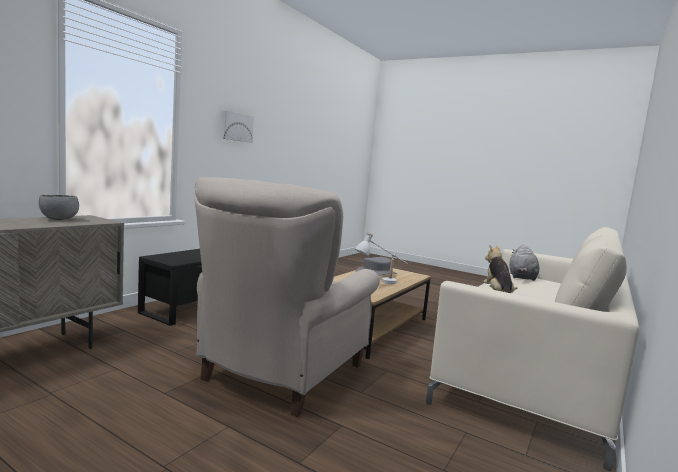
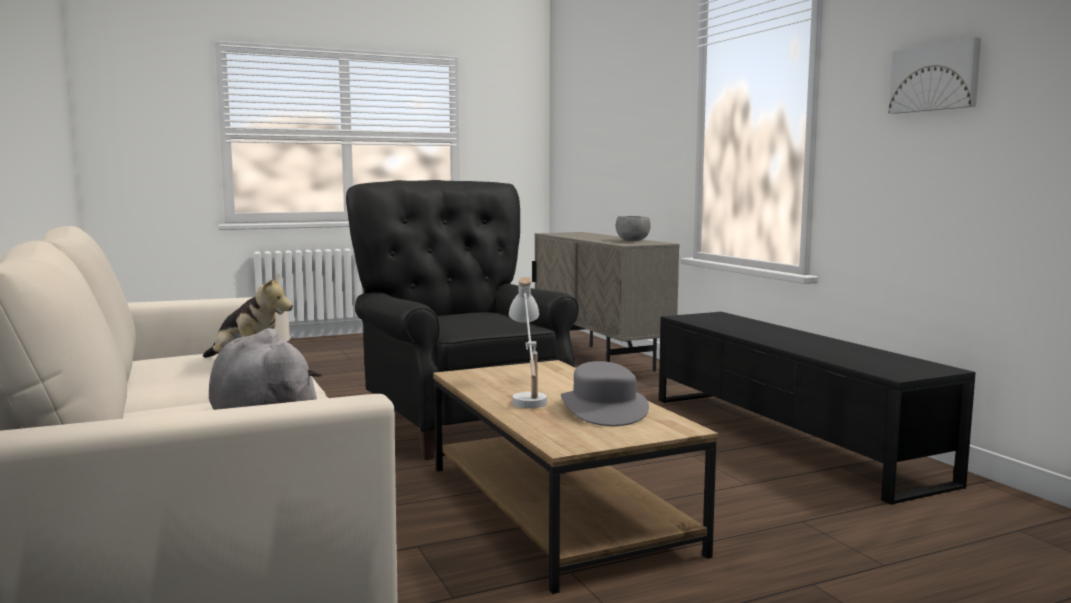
camera: 125 degrees right, 0 degrees up
beige armchair [194,177,380,417] -> black armchair [346,180,579,460]

